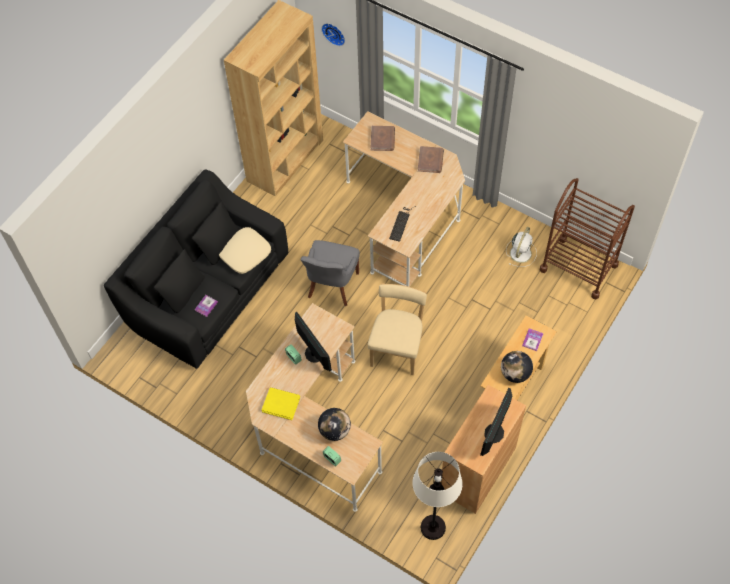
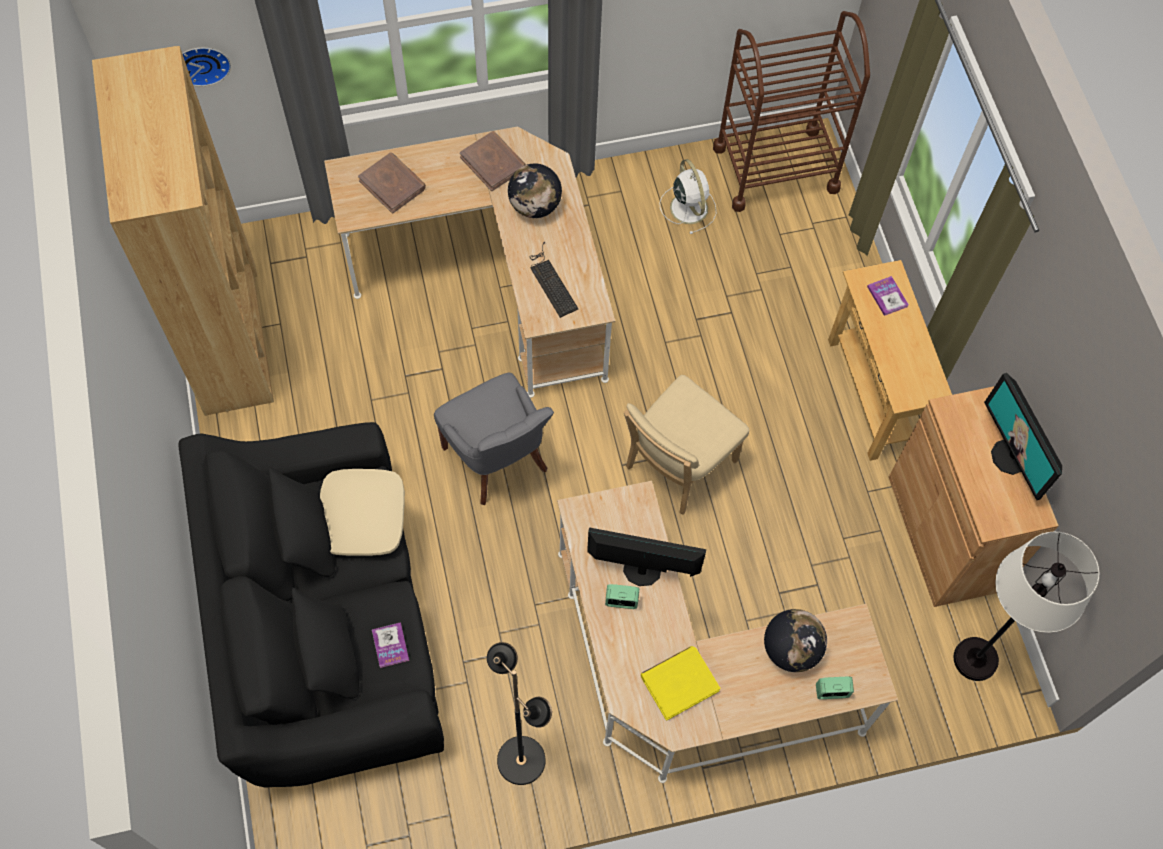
camera: 50 degrees left, 5 degrees up
beige chair [368,283,427,375] -> beige chair turned 105 degrees counterclockwise [624,375,749,515]
globe [501,351,533,383] -> globe moved to [508,163,562,218]
none -> black floor lamp [487,642,552,785]

